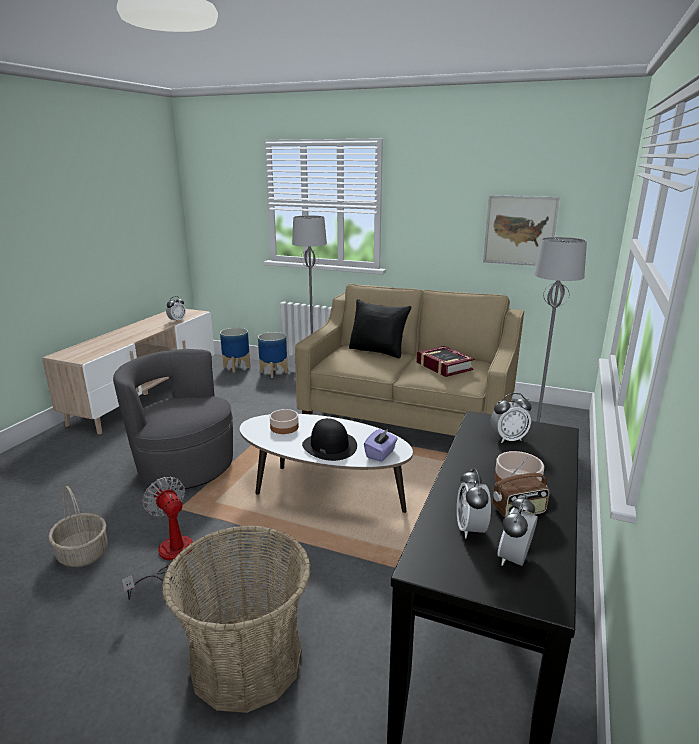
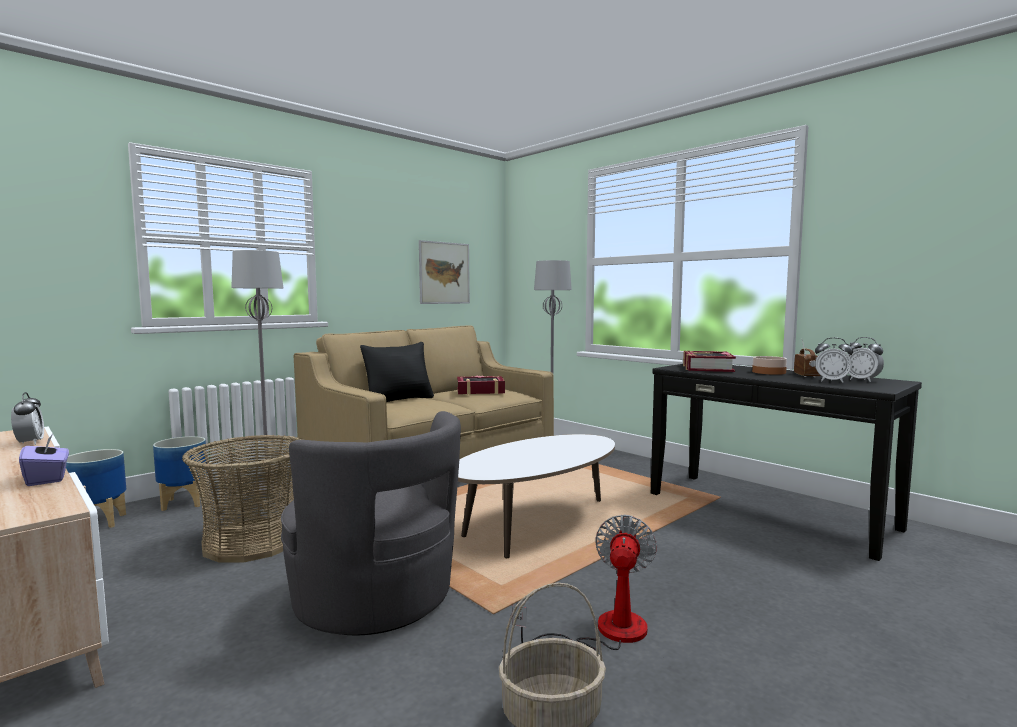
camera: 65 degrees left, 15 degrees down
grey armchair [113,349,233,490] -> grey armchair turned 105 degrees counterclockwise [281,411,461,635]
fan [122,477,193,600] -> fan turned 120 degrees clockwise [513,515,657,651]
basket [162,525,311,713] -> basket moved to [182,435,304,563]
bowl [270,409,299,434] -> none
black hat [302,418,357,461] -> none
purple tissue box [364,428,398,462] -> purple tissue box moved to [19,434,69,486]
alarm clock [491,393,532,443] -> book [683,351,736,372]

